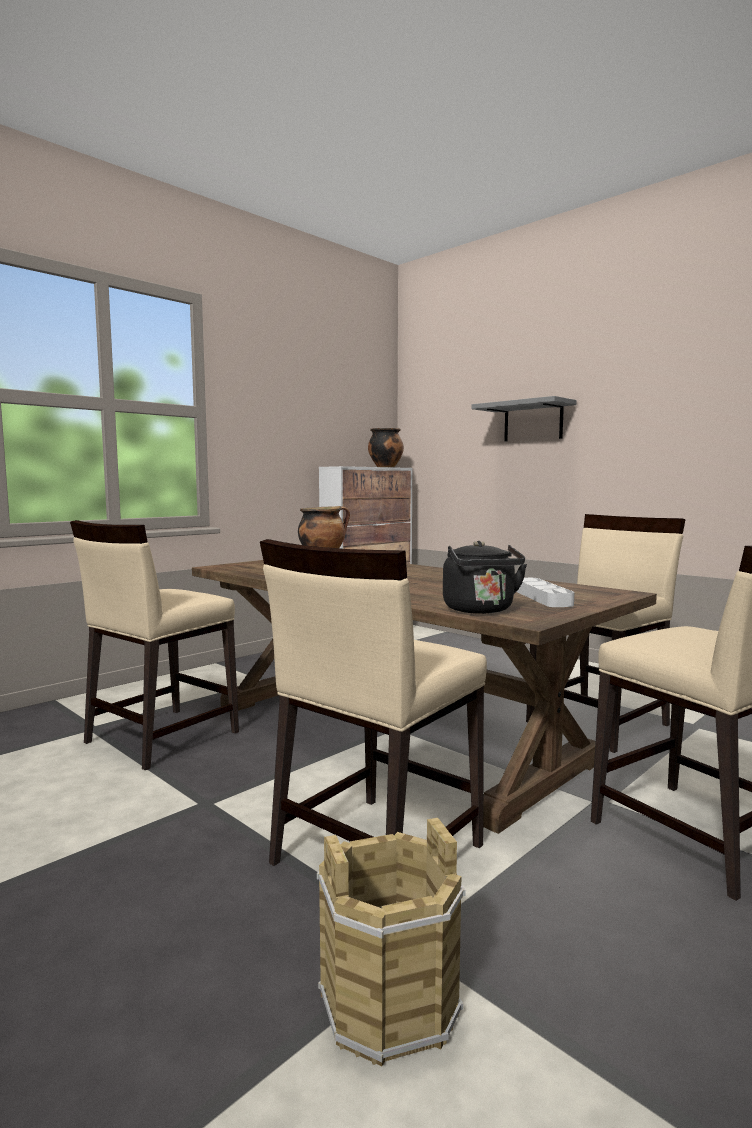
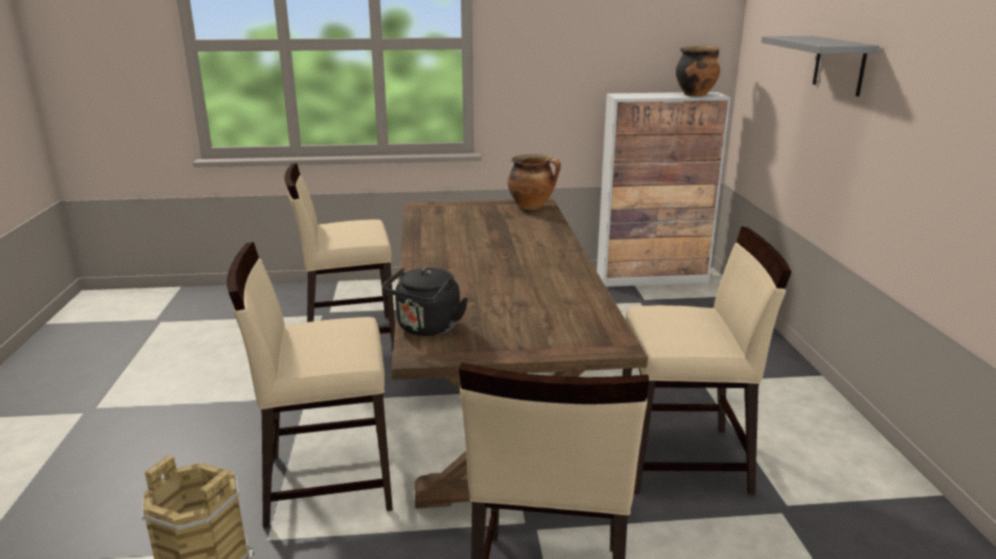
camera: 40 degrees right, 15 degrees up
grey tray [517,578,575,607] -> none

